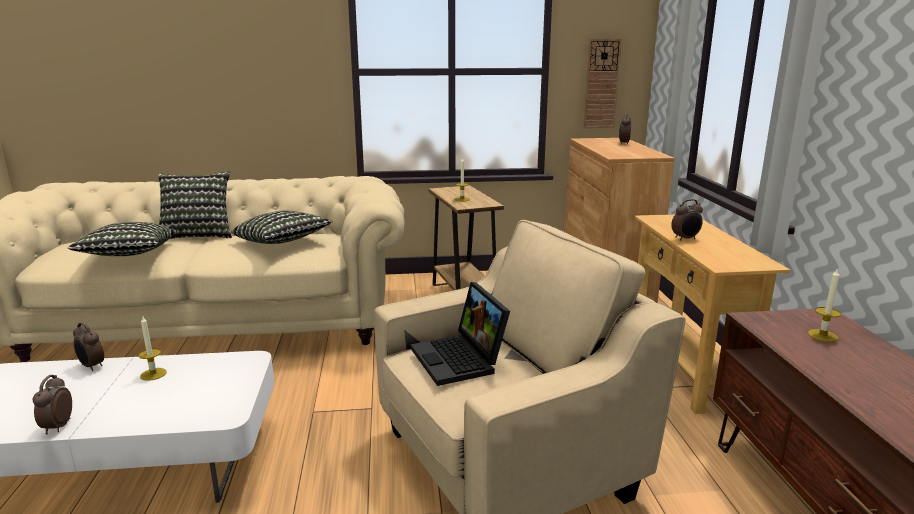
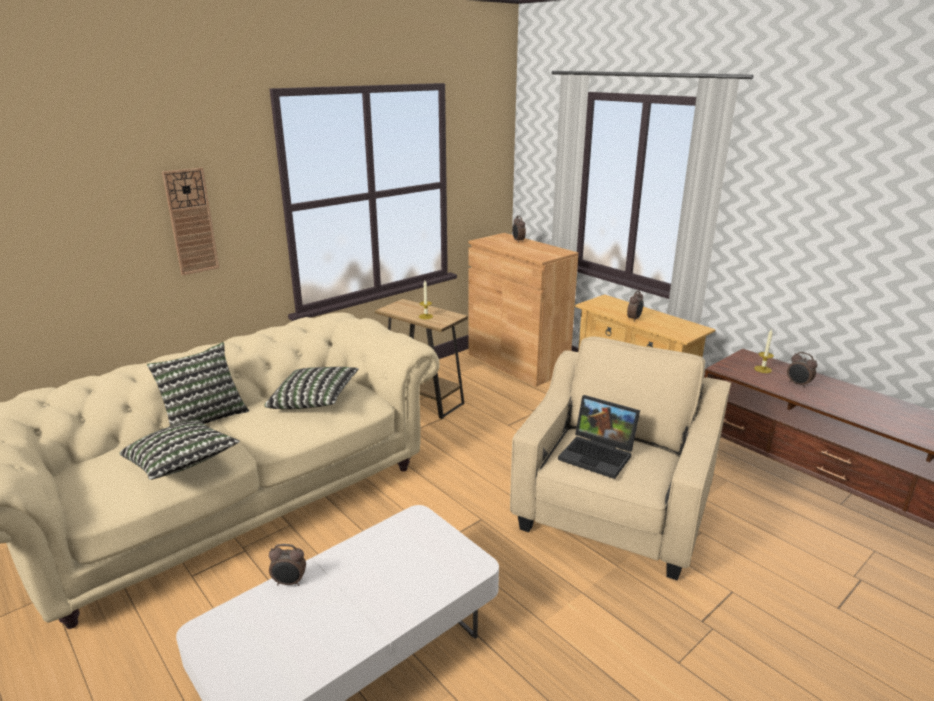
camera: 35 degrees left, 5 degrees up
alarm clock [33,375,72,435] -> alarm clock moved to [787,352,818,388]
candle [138,316,166,381] -> none
wall clock [583,39,622,128] -> wall clock moved to [162,167,219,275]

